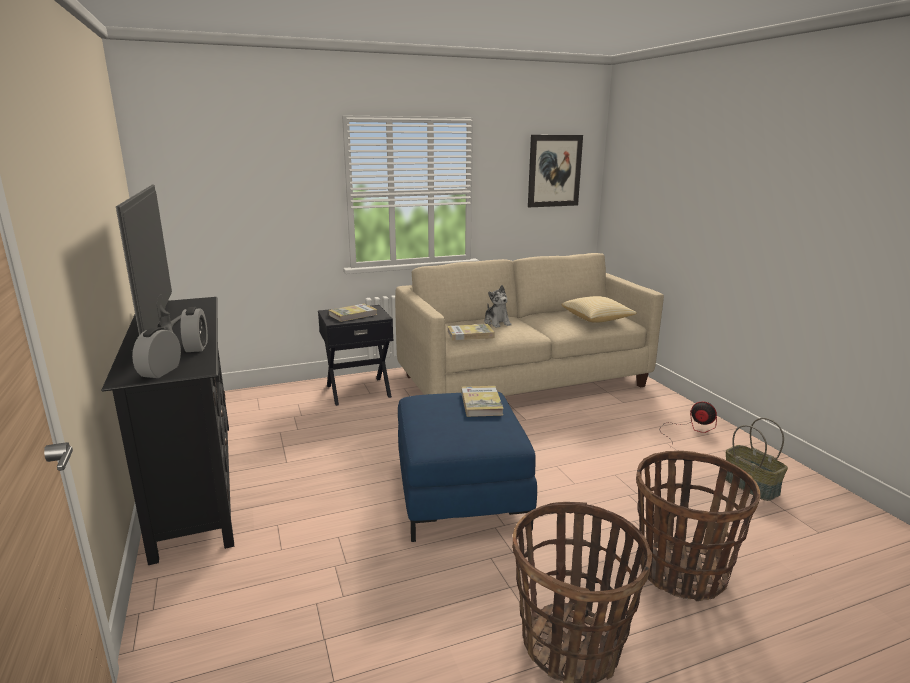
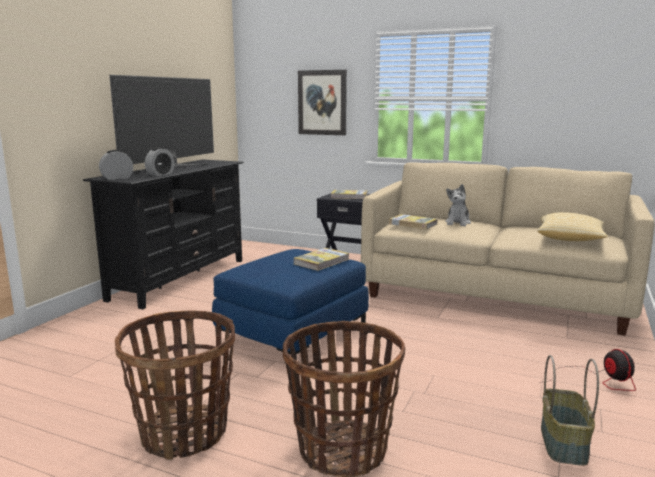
camera: 45 degrees right, 5 degrees down
picture [528,135,583,207] -> picture moved to [298,70,347,135]

